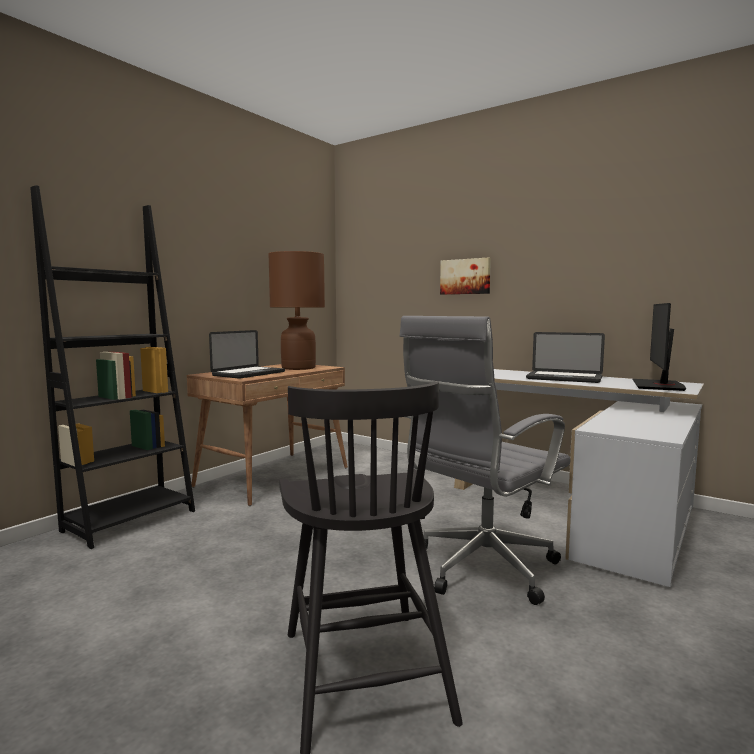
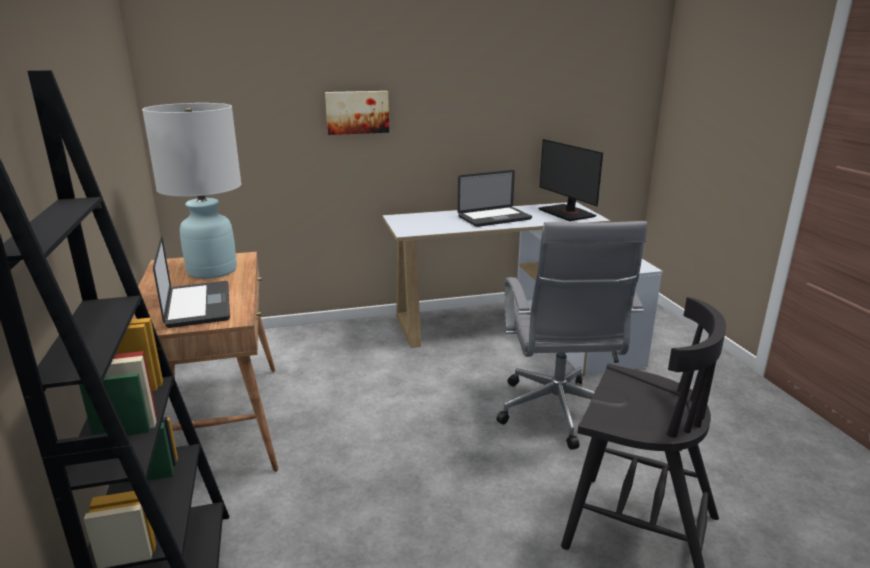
camera: 50 degrees left, 15 degrees up
brown table lamp [268,251,325,370] -> white table lamp [142,103,241,279]

